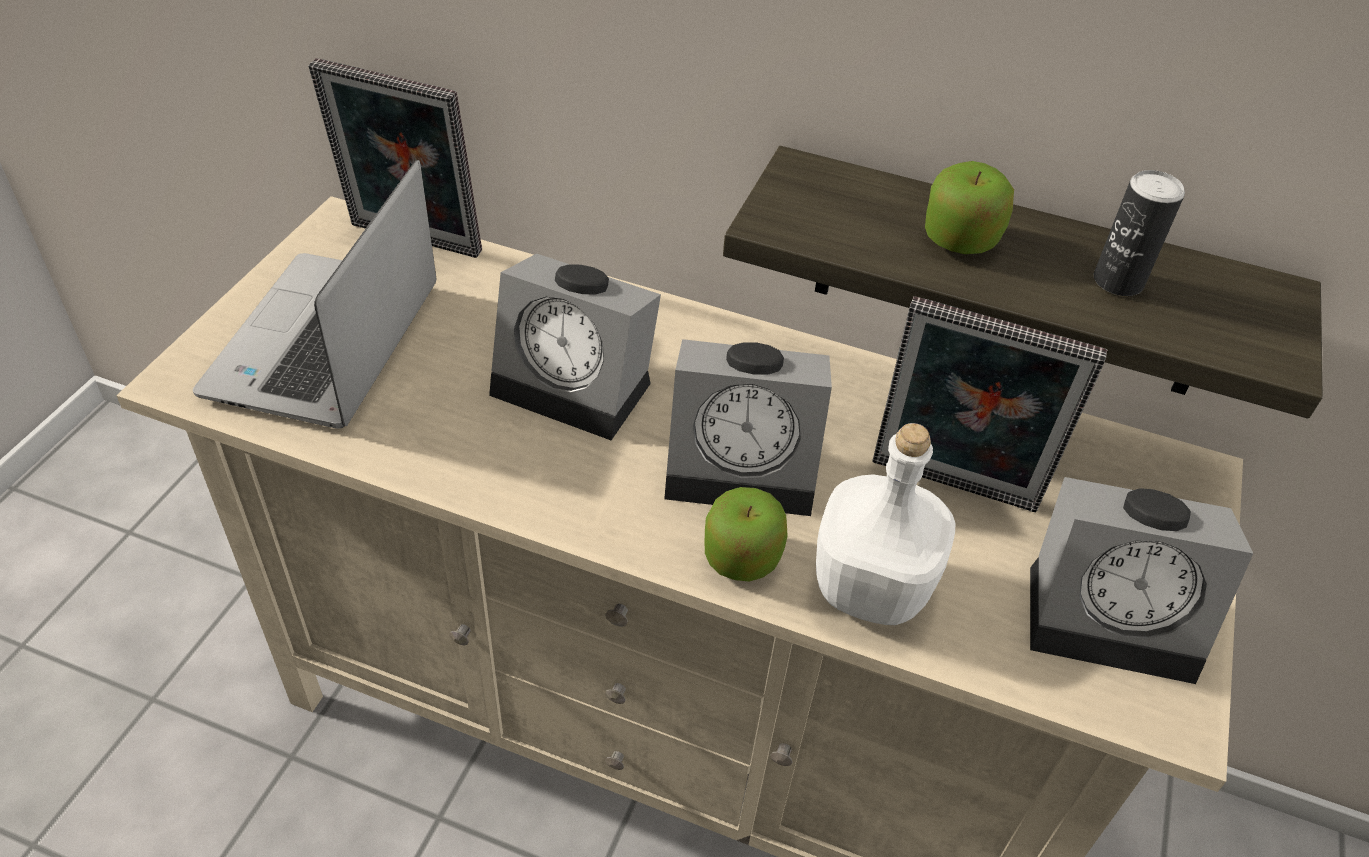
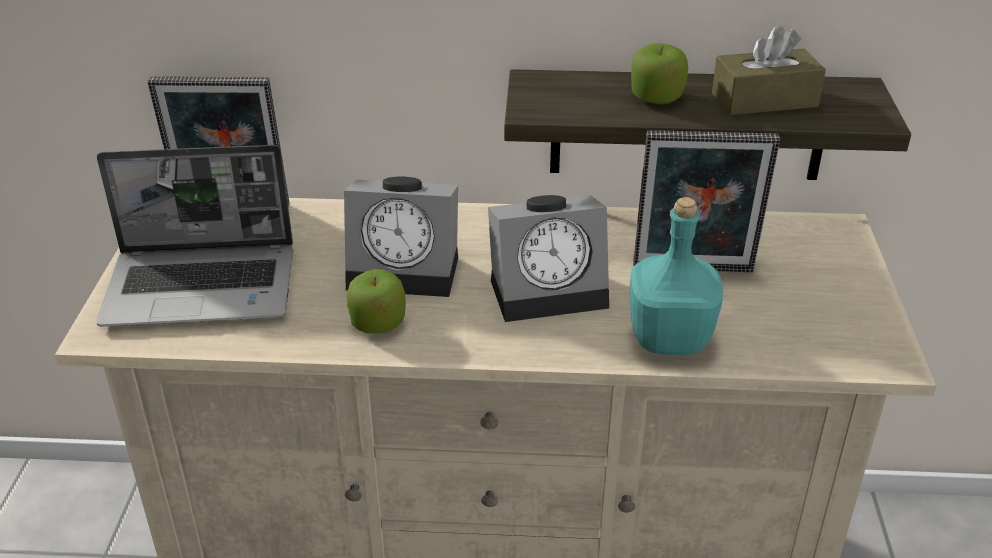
camera: 15 degrees left, 10 degrees down
laptop [193,160,436,429] -> laptop turned 90 degrees counterclockwise [96,145,293,326]
apple [705,487,788,582] -> apple moved to [346,269,406,334]
white bottle [816,423,956,625] -> turquoise bottle [630,197,723,355]
alarm clock [1030,477,1253,684] -> none
can [1094,170,1185,296] -> brown tissue box [712,25,826,115]

